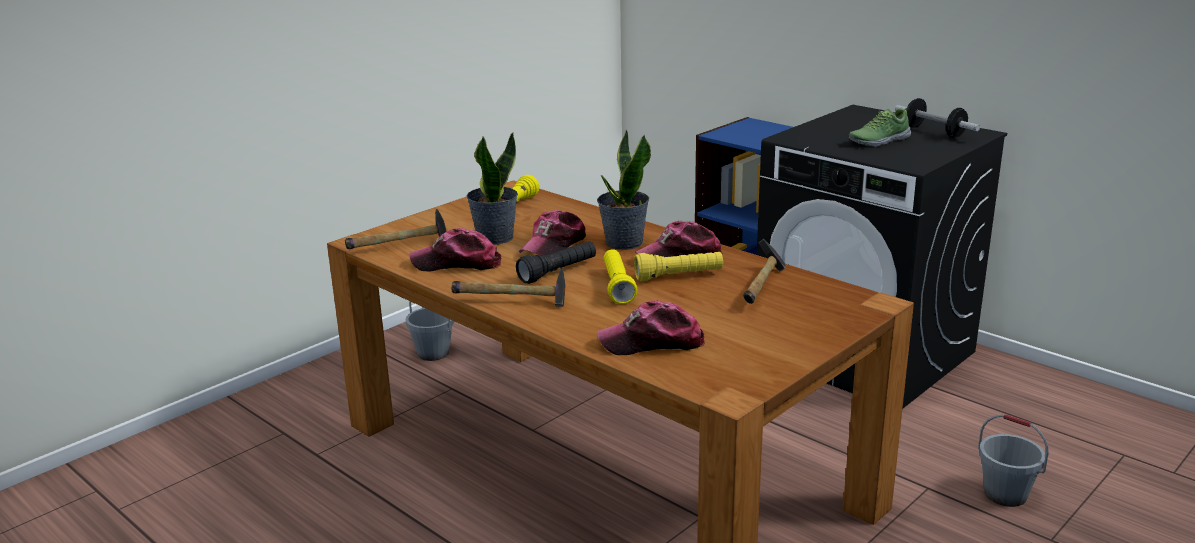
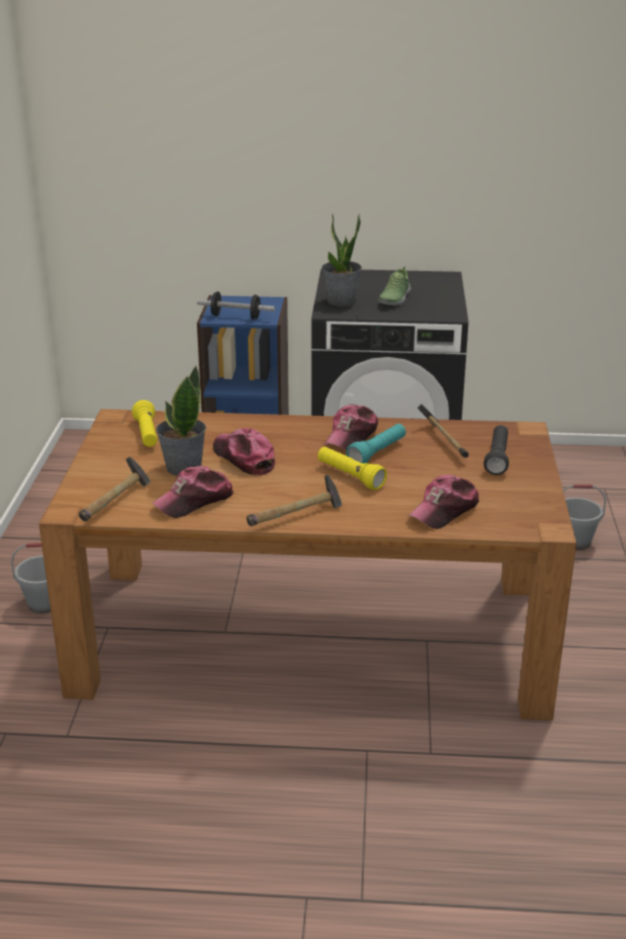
camera: 40 degrees left, 5 degrees up
black flashlight [516,241,596,284] -> black flashlight moved to [484,425,509,475]
cap [519,210,586,256] -> cap turned 150 degrees clockwise [213,428,275,476]
potted plant [597,130,651,250] -> potted plant moved to [322,214,362,306]
yellow flashlight [634,252,723,281] -> turquoise flashlight [346,424,406,463]
dumbbell [895,98,980,138] -> dumbbell moved to [197,291,275,320]

